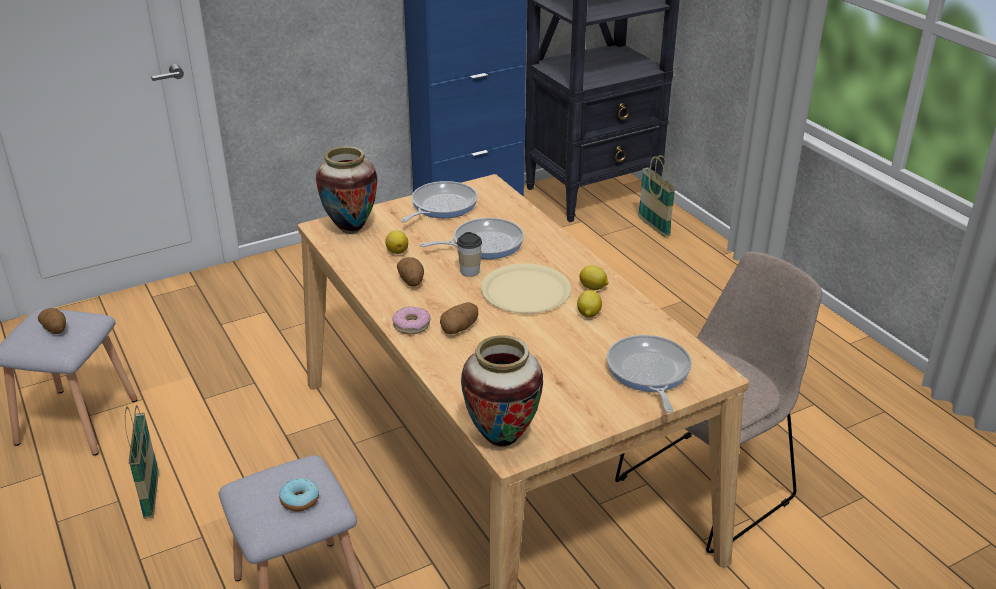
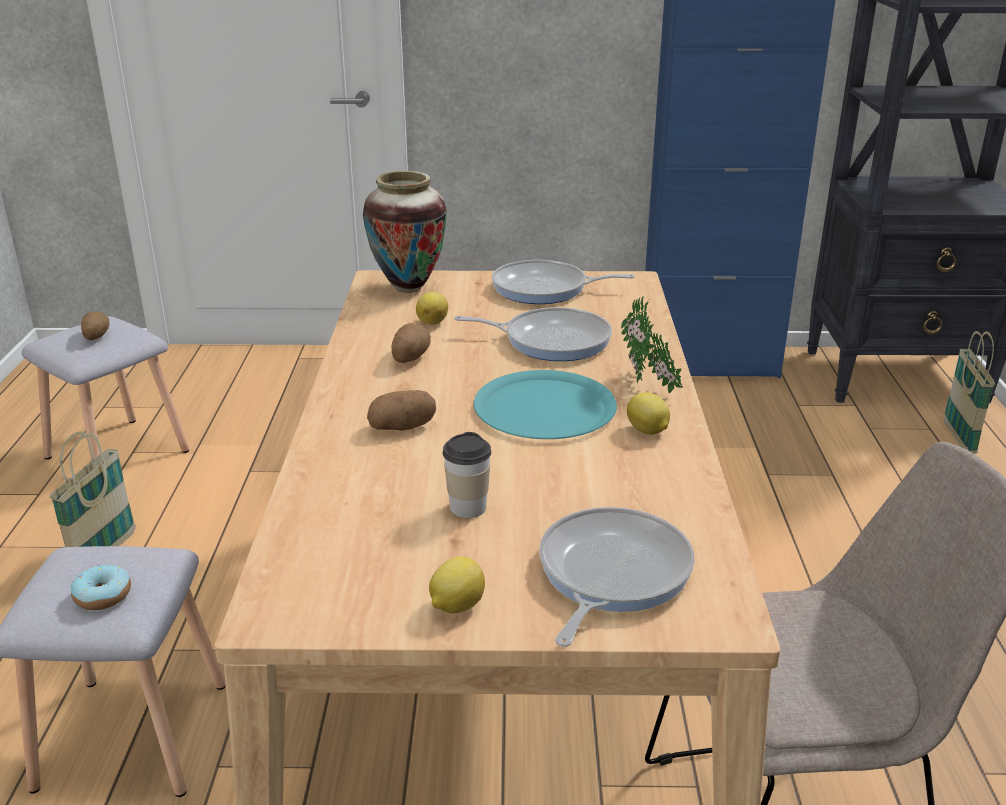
camera: 30 degrees right, 5 degrees down
donut [392,306,430,334] -> none
frying pan [401,181,478,222] -> frying pan turned 150 degrees counterclockwise [492,260,635,304]
cup [457,232,482,277] -> cup moved to [443,432,491,518]
vase [461,335,543,447] -> none
beige plate [481,263,571,313] -> turquoise plate [474,370,617,439]
lemon [577,290,602,317] -> lemon moved to [429,556,485,613]
none -> potted plant [621,296,683,393]

